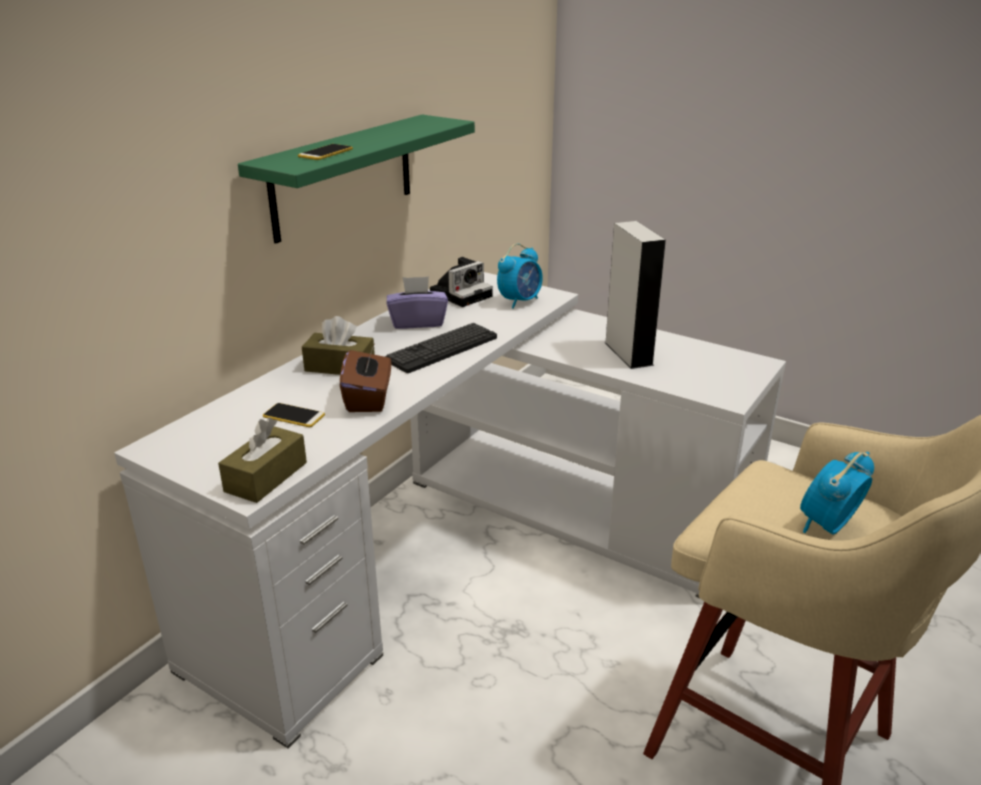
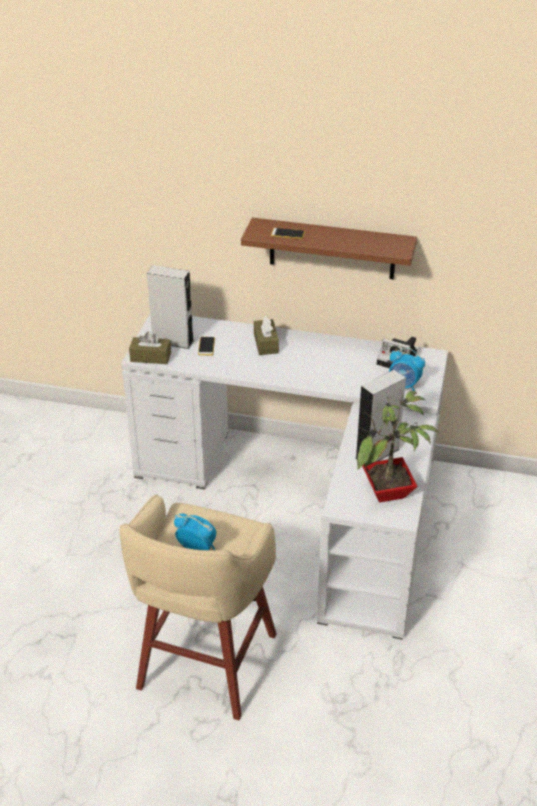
camera: 70 degrees right, 10 degrees up
green shelf [238,115,475,244] -> brown shelf [241,218,417,279]
brown tissue box [340,344,391,412] -> none
keyboard [385,323,497,373] -> none
purple tissue box [387,276,448,329] -> none
none -> grey speaker [147,265,194,349]
none -> potted plant [357,390,439,503]

